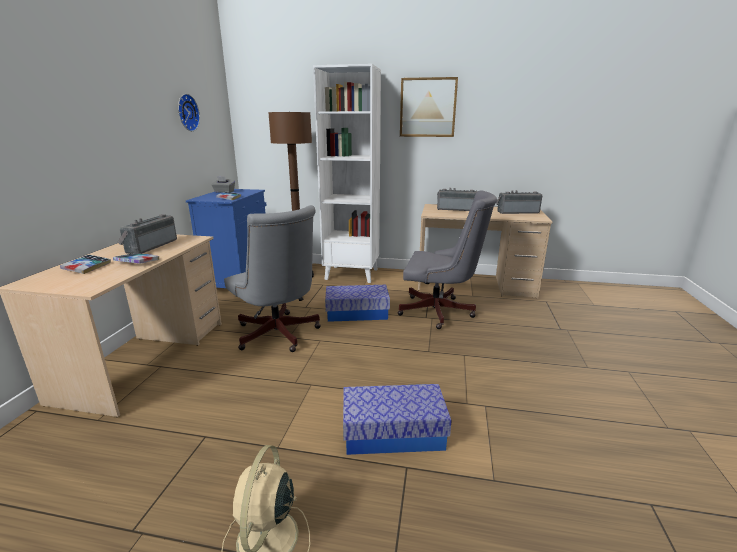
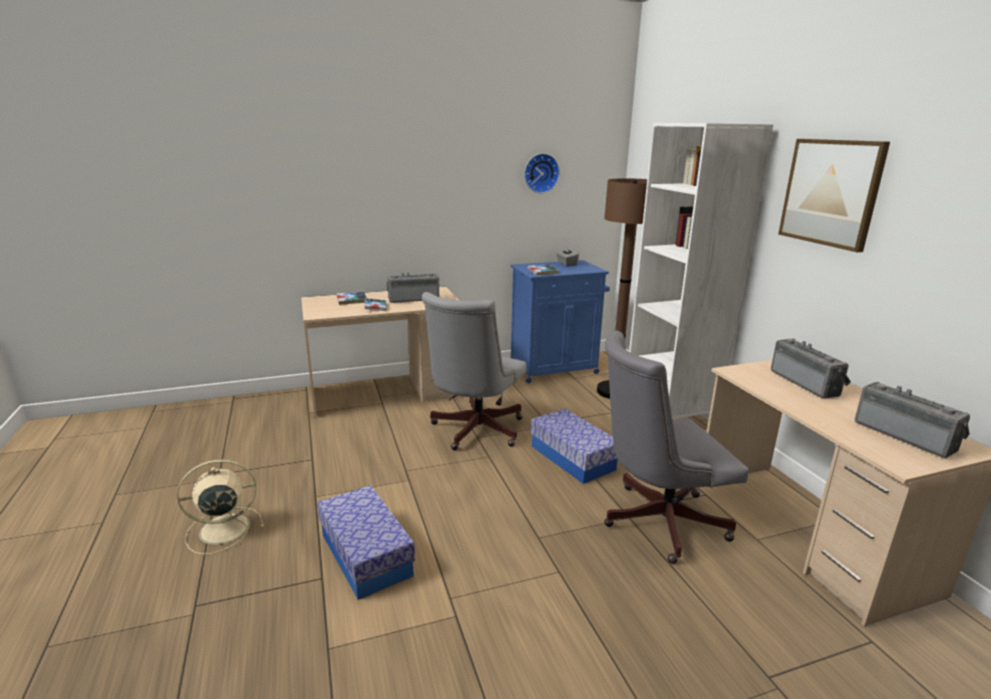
camera: 60 degrees right, 0 degrees up
grey office chair [398,190,497,329] -> grey office chair turned 90 degrees clockwise [604,331,749,564]

